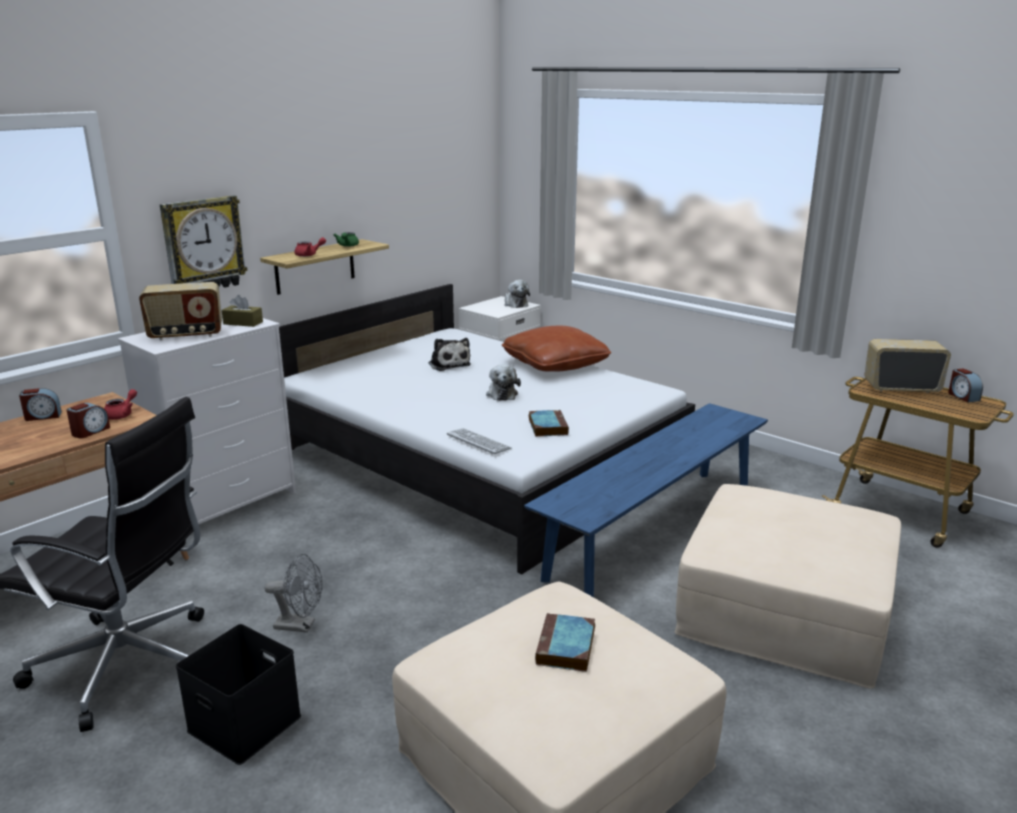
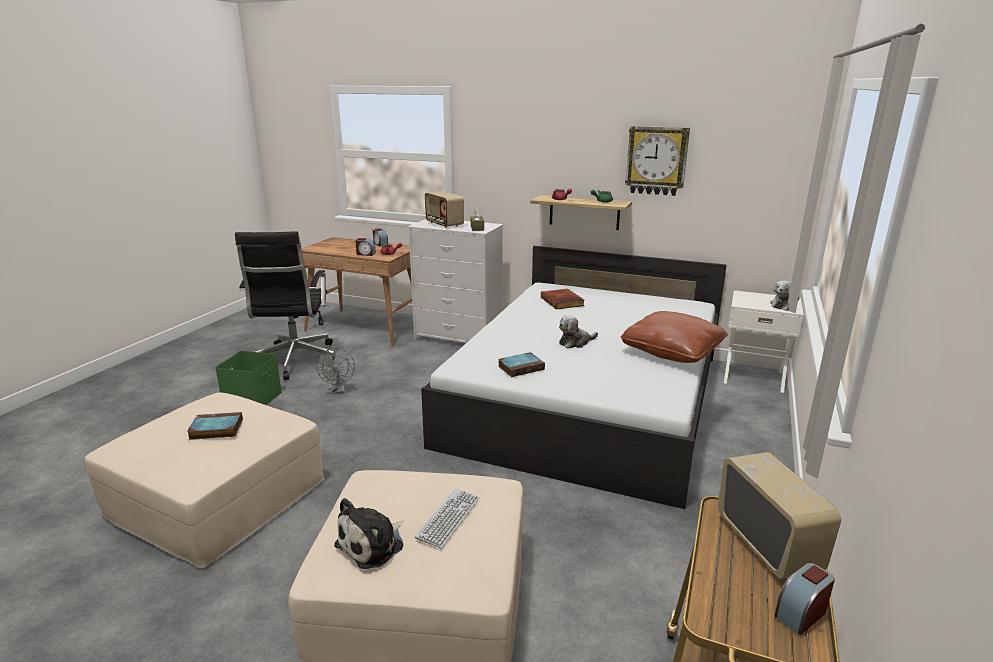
camera: 70 degrees right, 0 degrees up
wall clock [160,195,248,287] -> wall clock moved to [625,126,690,196]
black storage box [176,624,301,765] -> green storage box [215,351,282,405]
plush toy [429,338,471,371] -> plush toy moved to [334,498,404,569]
keyboard [447,428,512,455] -> keyboard moved to [415,488,480,549]
blue bench [524,403,768,597] -> none
none -> book [541,289,584,309]

